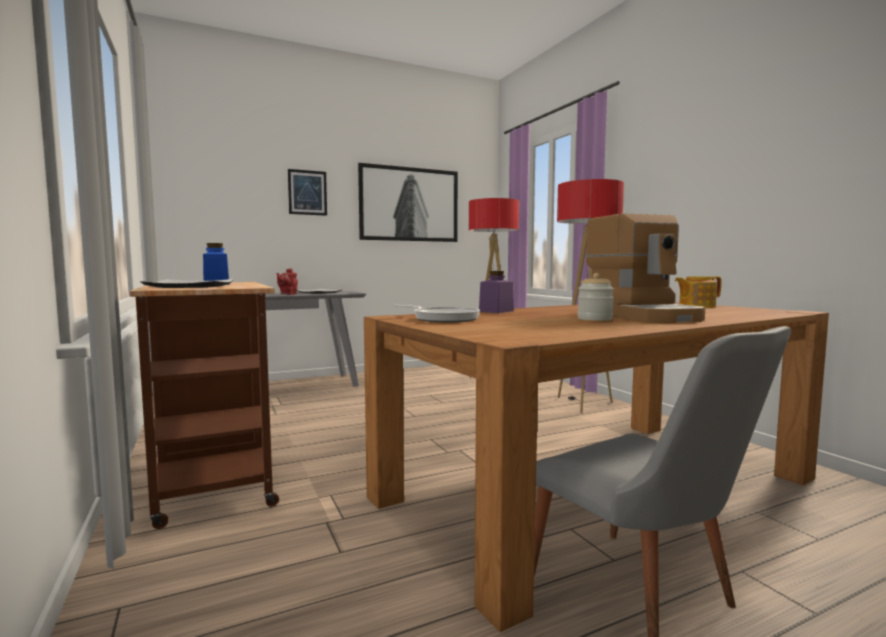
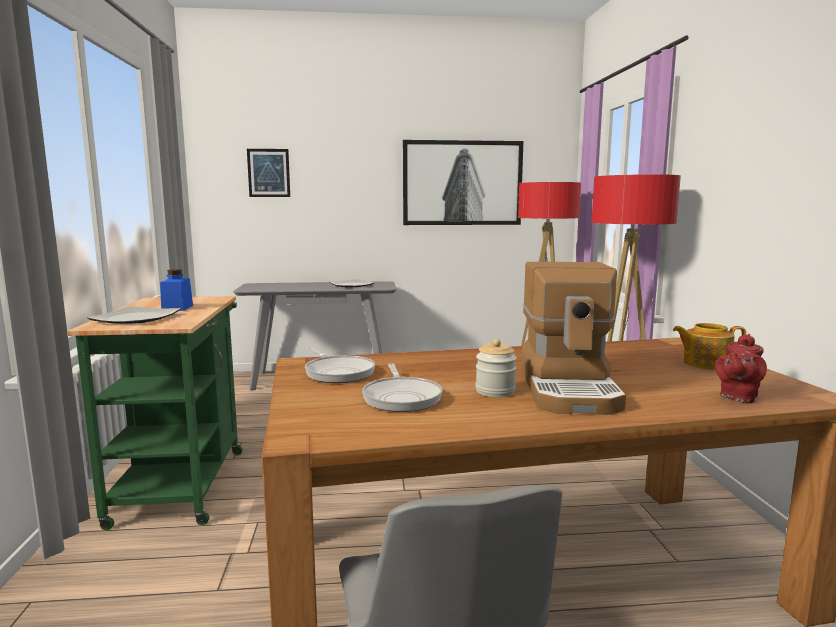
camera: 20 degrees right, 5 degrees up
brown cart [130,282,279,529] -> green cart [67,296,242,530]
red teapot [277,268,298,295] -> red teapot moved to [715,334,767,403]
picture [288,169,327,216] -> picture moved to [247,149,290,197]
purple jar [479,271,514,313] -> none
none -> frying pan [362,363,443,412]

